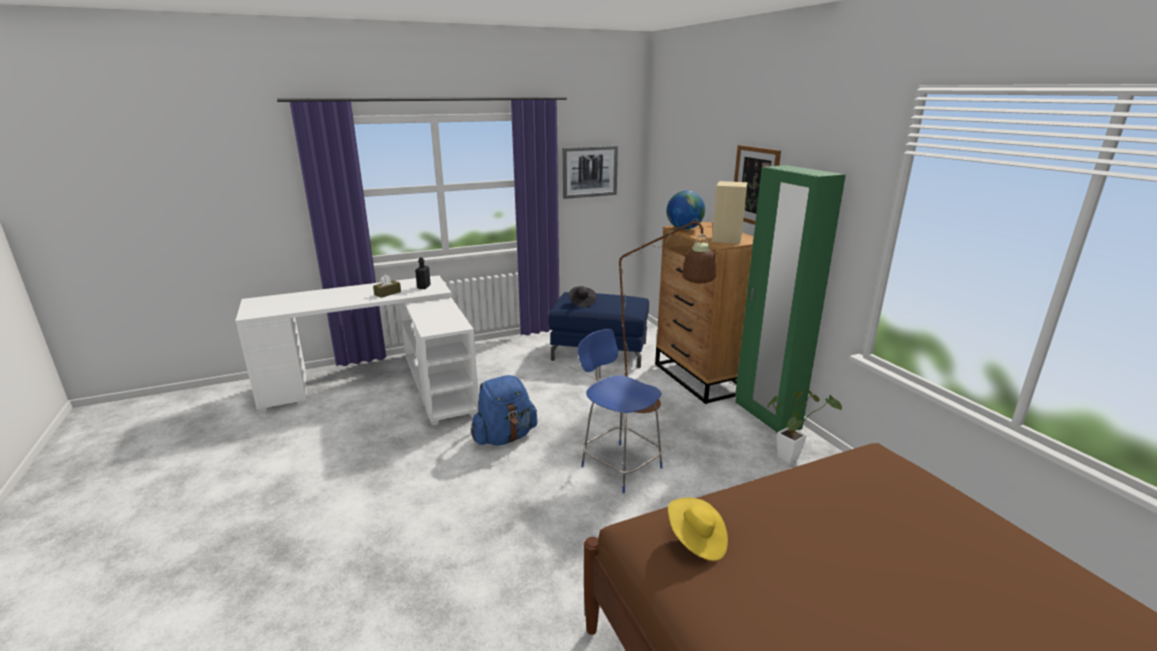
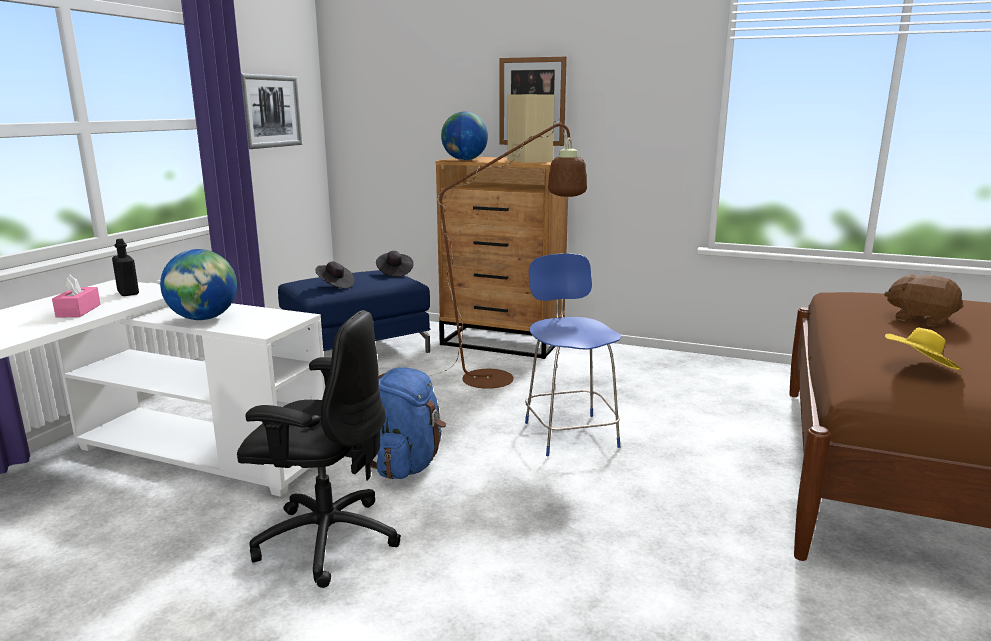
camera: 45 degrees left, 5 degrees down
brown tissue box [373,274,401,298] -> pink tissue box [52,274,101,318]
blue chair [578,329,663,493] -> blue chair turned 75 degrees clockwise [525,253,621,456]
green wardrobe [735,165,846,433] -> none
potted plant [767,390,842,464] -> none
none -> globe [160,249,237,320]
none -> black office chair [237,310,401,588]
none -> black hat [376,251,414,277]
none -> brown plush toy [884,274,963,327]

